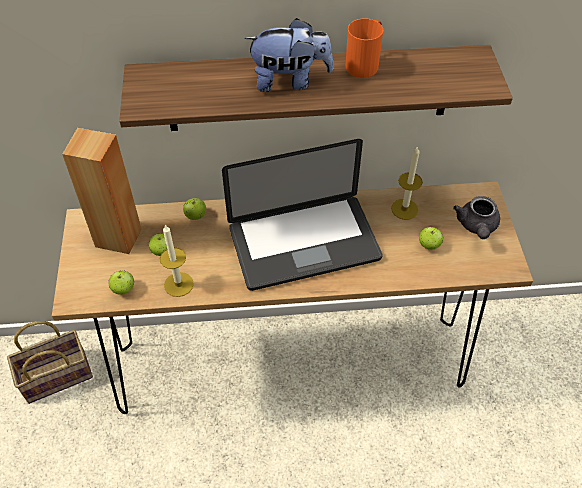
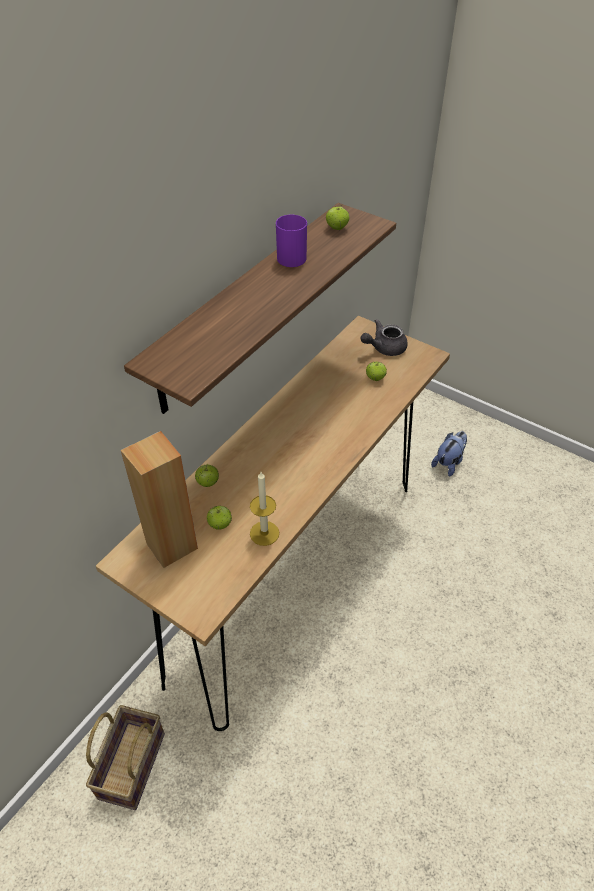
camera: 50 degrees left, 5 degrees down
apple [109,270,134,295] -> apple moved to [326,205,349,230]
laptop [222,139,383,291] -> none
plush toy [244,18,333,92] -> plush toy moved to [431,431,467,476]
orange mug [346,18,383,78] -> purple mug [276,214,307,267]
candle [391,146,423,220] -> none
grey teapot [453,196,500,239] -> grey teapot turned 105 degrees clockwise [360,319,408,356]

